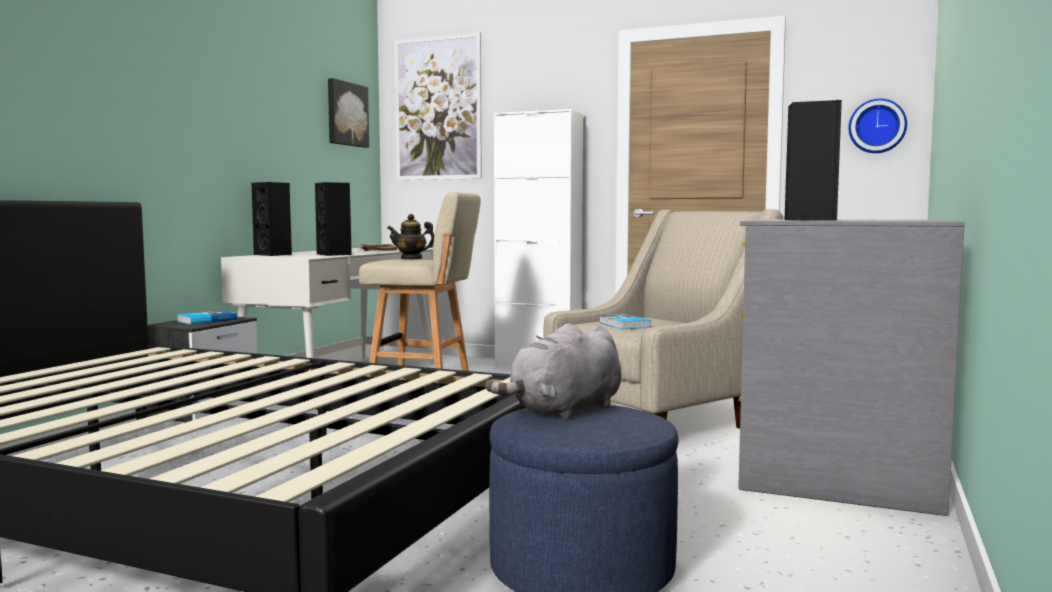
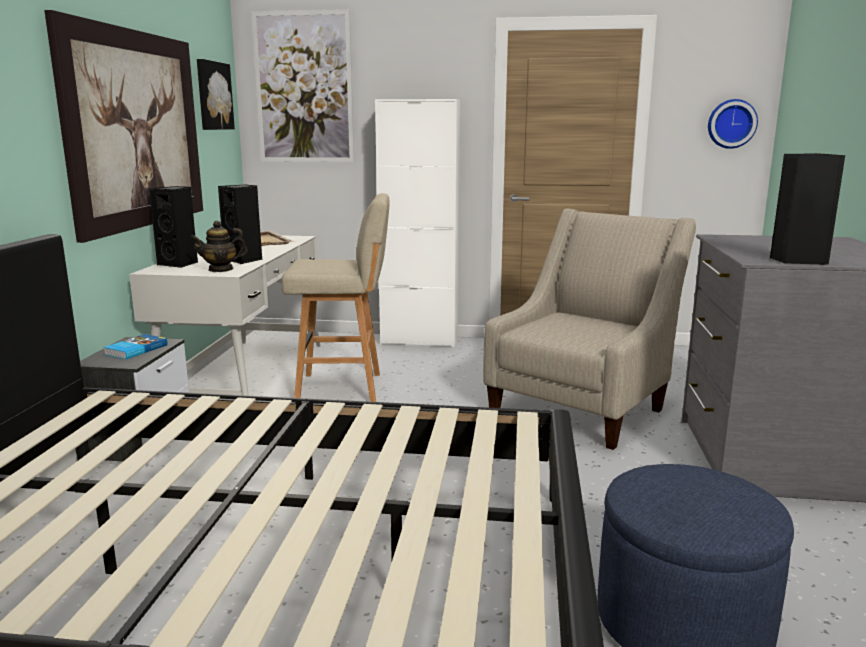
camera: 15 degrees left, 10 degrees up
teapot [387,214,434,259] -> teapot moved to [190,221,248,272]
grey plush toy [485,324,621,420] -> none
book [599,314,651,329] -> none
none -> picture [44,10,203,243]

